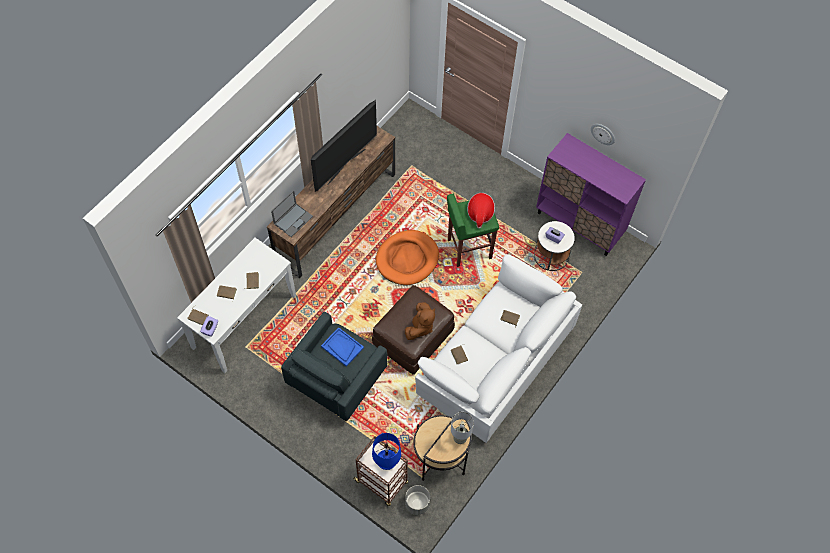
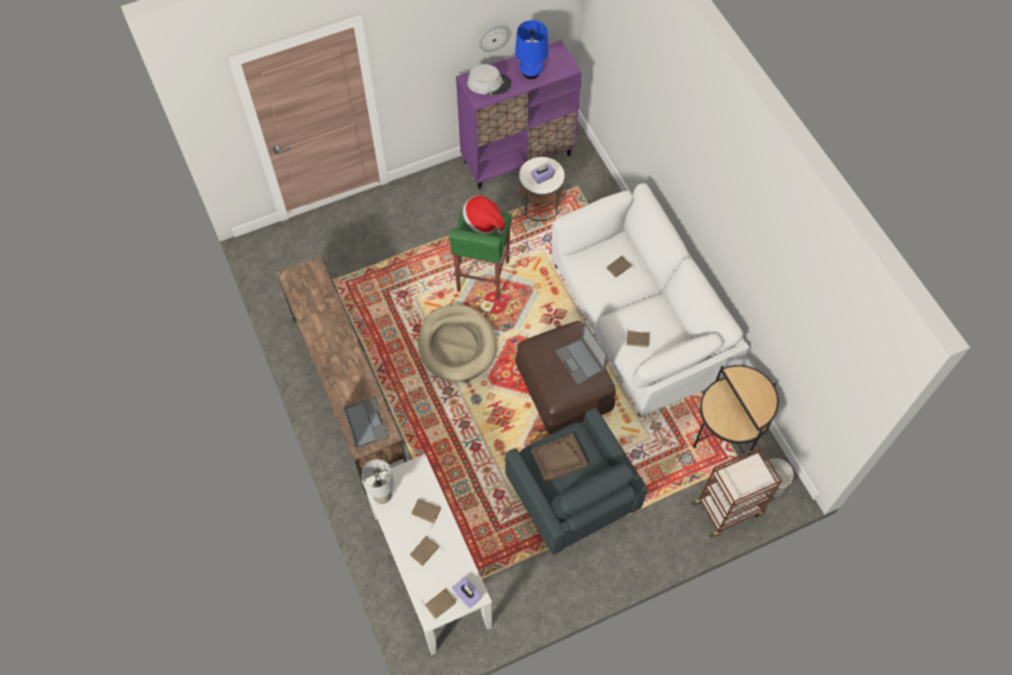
camera: 60 degrees left, 0 degrees up
television [311,100,377,192] -> none
blue tray [321,327,364,367] -> brown tray [532,433,588,482]
blue table lamp [372,433,401,470] -> blue table lamp moved to [515,20,548,79]
orange dog bed [376,230,439,285] -> beige dog bed [418,304,497,381]
brown plush toy [405,302,435,340] -> laptop [555,322,608,385]
grey table lamp [451,412,474,444] -> grey table lamp moved to [361,459,394,504]
none -> grey hat [467,64,511,95]

